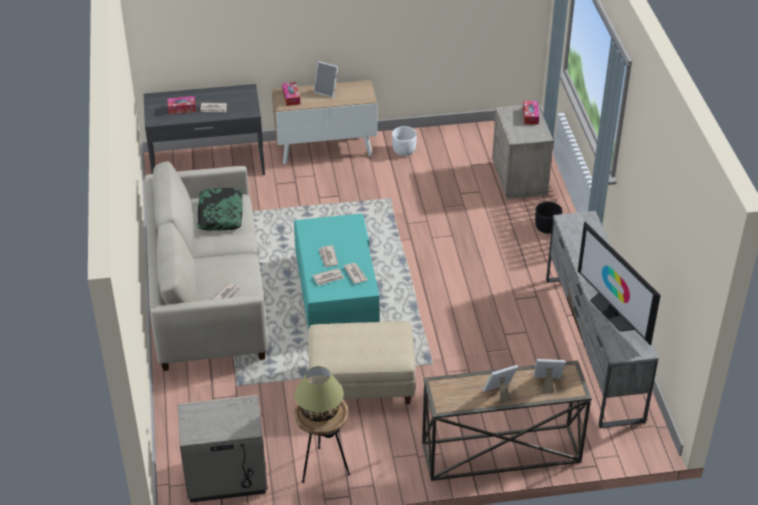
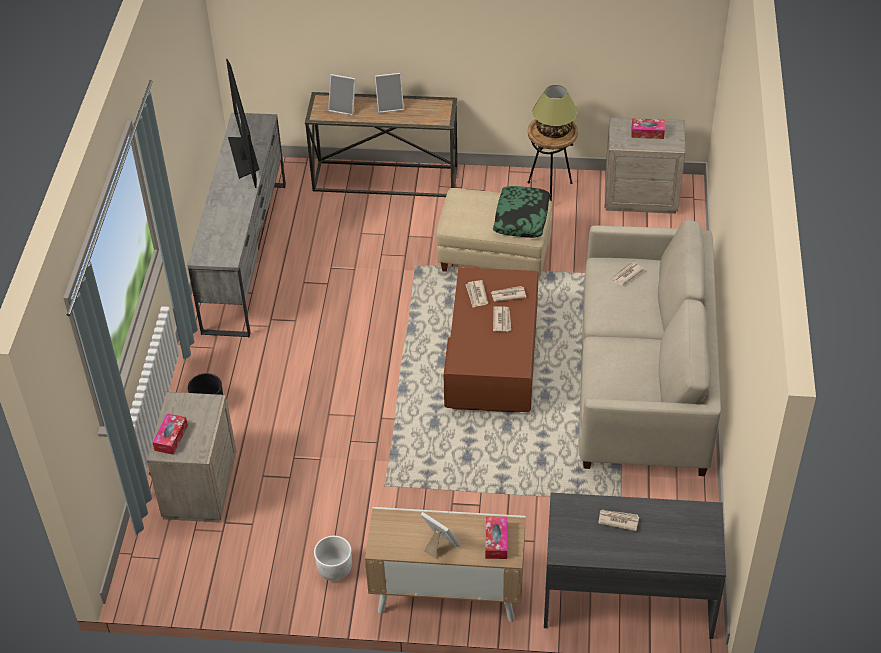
camera: 165 degrees left, 5 degrees up
tissue box [167,96,196,114] -> tissue box moved to [632,118,665,139]
pillow [197,188,243,231] -> pillow moved to [493,186,550,238]
turquoise coffee table [294,214,380,331] -> brown coffee table [443,267,539,413]

